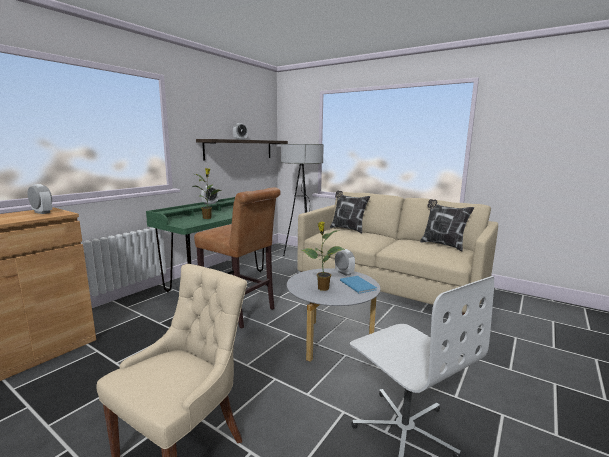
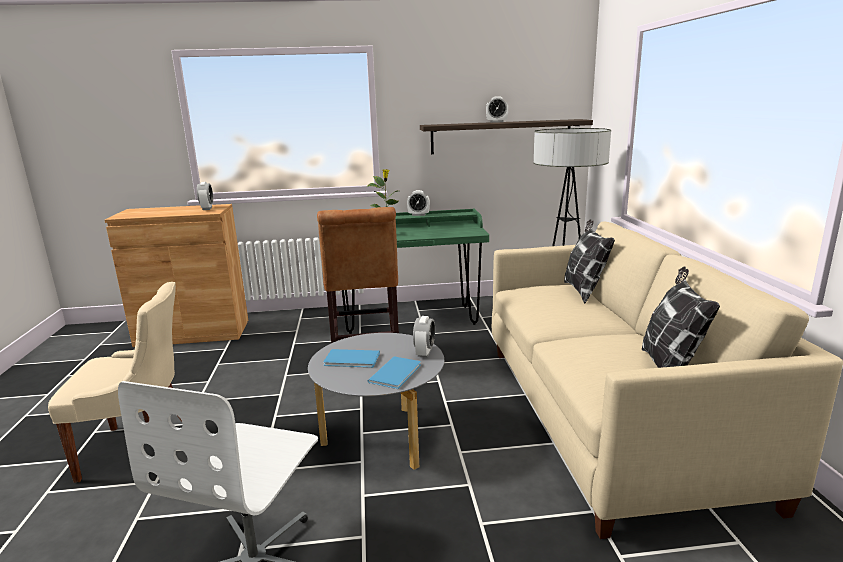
camera: 50 degrees right, 5 degrees up
potted plant [302,222,345,291] -> blue book [323,349,380,368]

